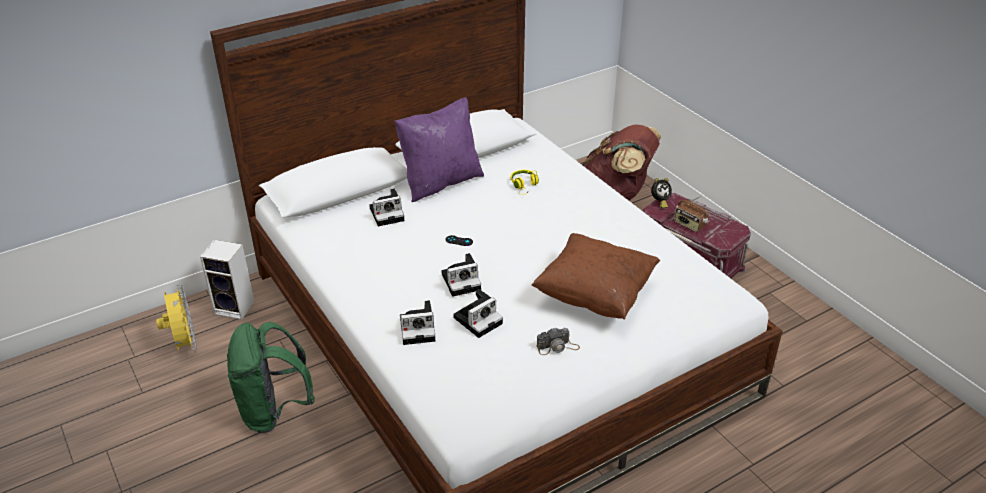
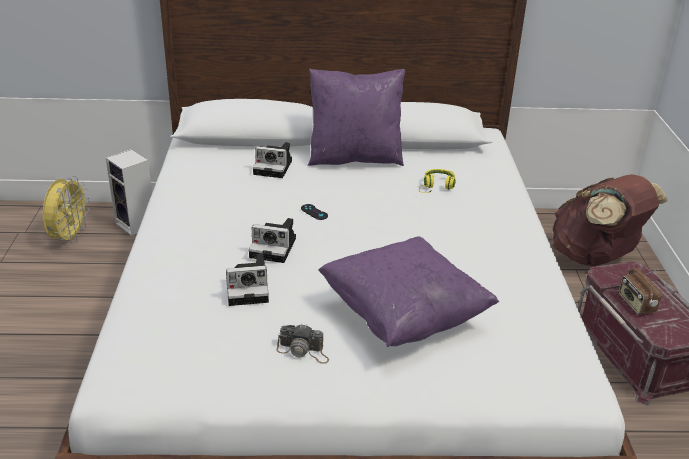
camera: 30 degrees right, 5 degrees down
green backpack [227,322,315,433] -> none
camera [400,300,435,345] -> none
brown pillow [532,233,660,320] -> purple pillow [318,236,499,347]
alarm clock [651,178,672,208] -> none

